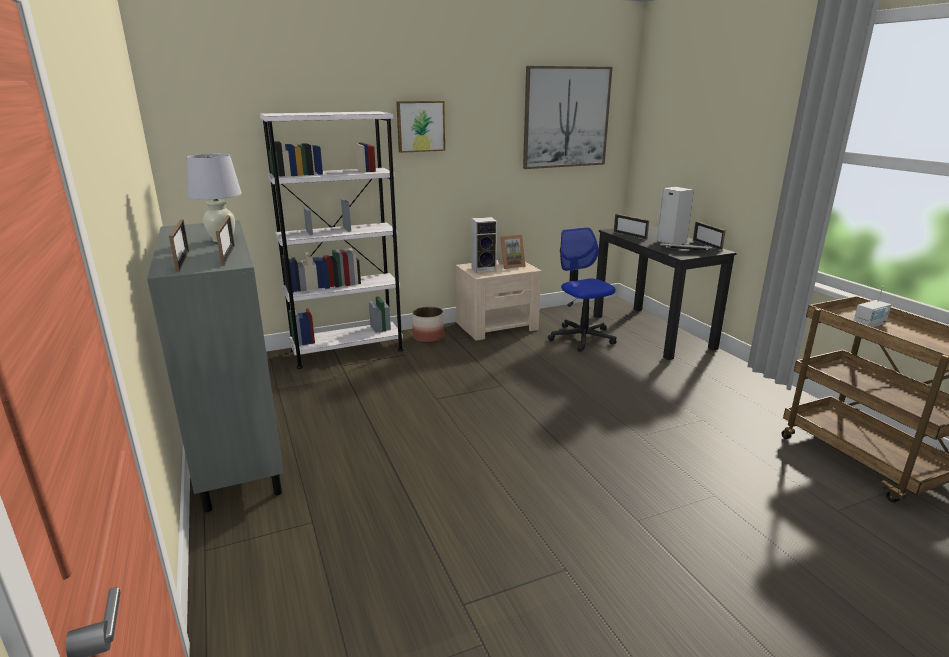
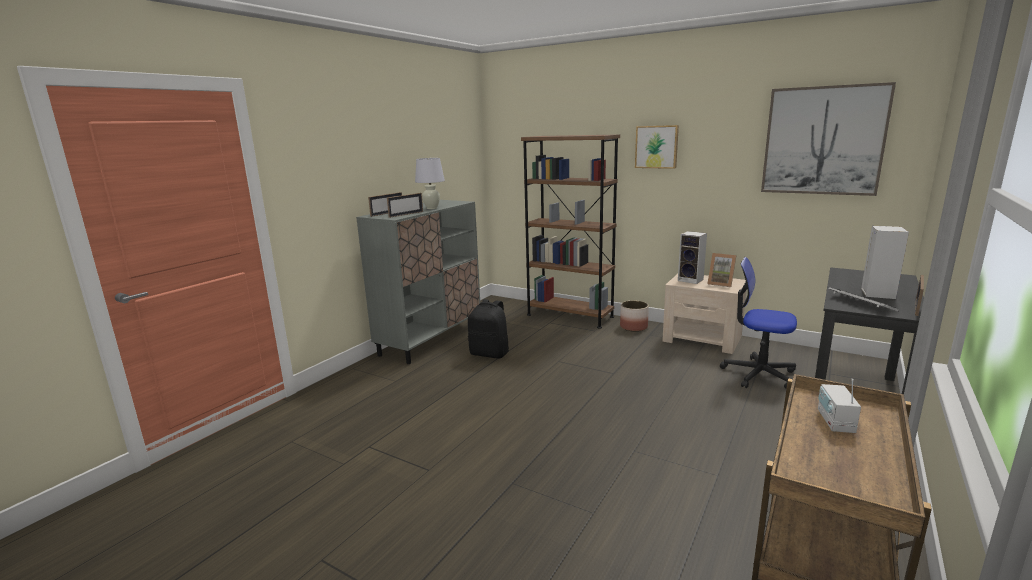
camera: 55 degrees right, 5 degrees down
white bookcase [260,111,404,369] -> brown bookcase [521,134,620,329]
office chair [548,227,616,352] -> office chair turned 90 degrees counterclockwise [720,257,797,388]
picture frame [614,214,649,240] -> none
radio [854,286,891,327] -> radio turned 75 degrees clockwise [818,379,861,433]
none -> black backpack [468,299,509,359]

